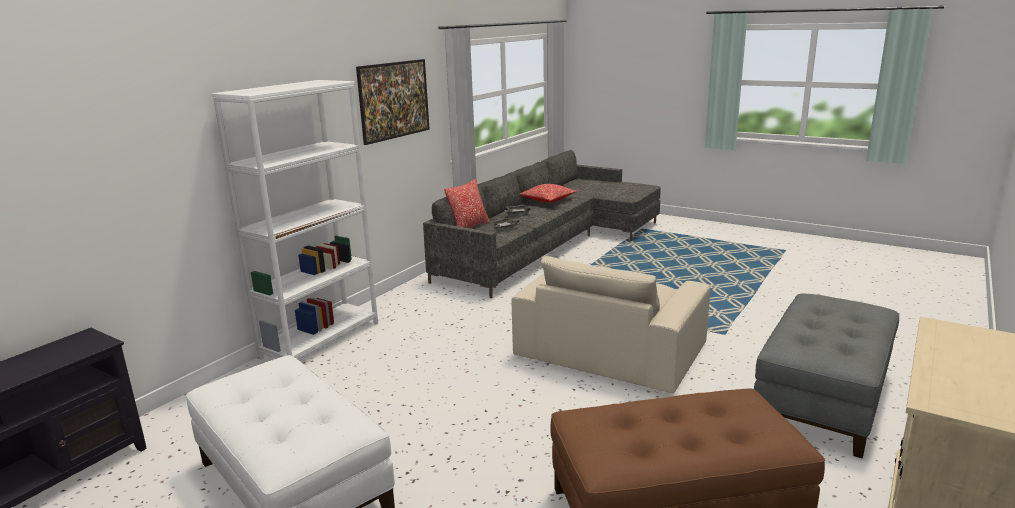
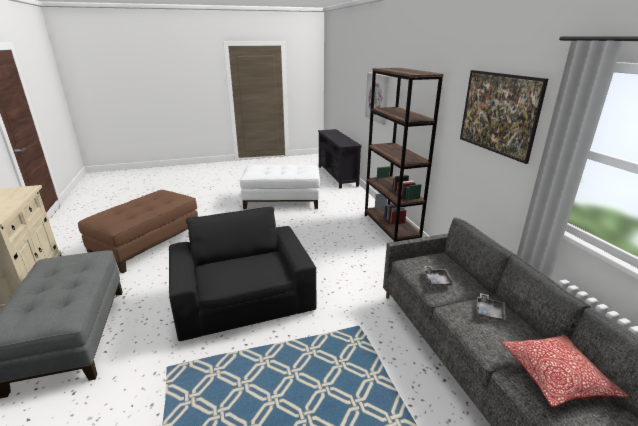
camera: 130 degrees right, 5 degrees up
white bookcase [212,80,378,360] -> brown bookcase [365,68,444,242]
pillow [444,179,490,228] -> none
beige armchair [511,256,711,394] -> black armchair [169,207,316,341]
none -> picture [365,72,389,125]

